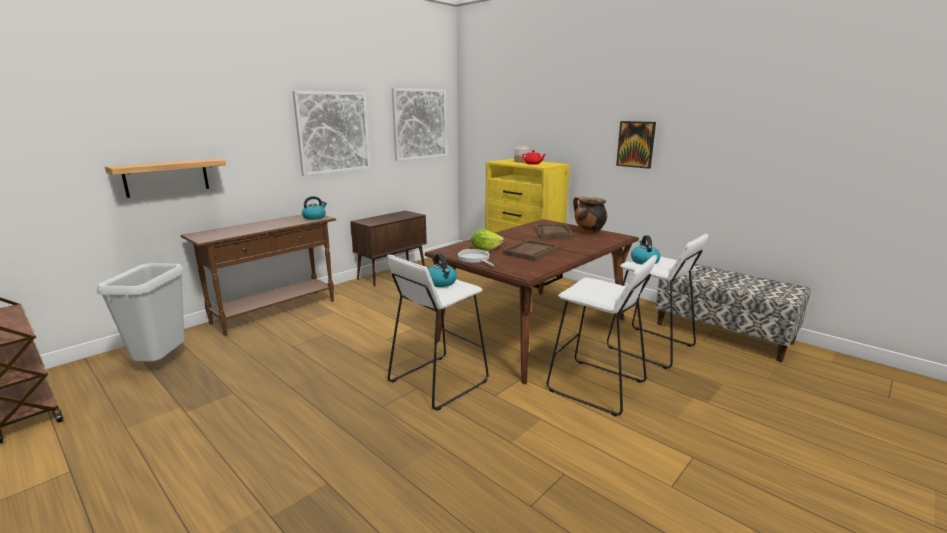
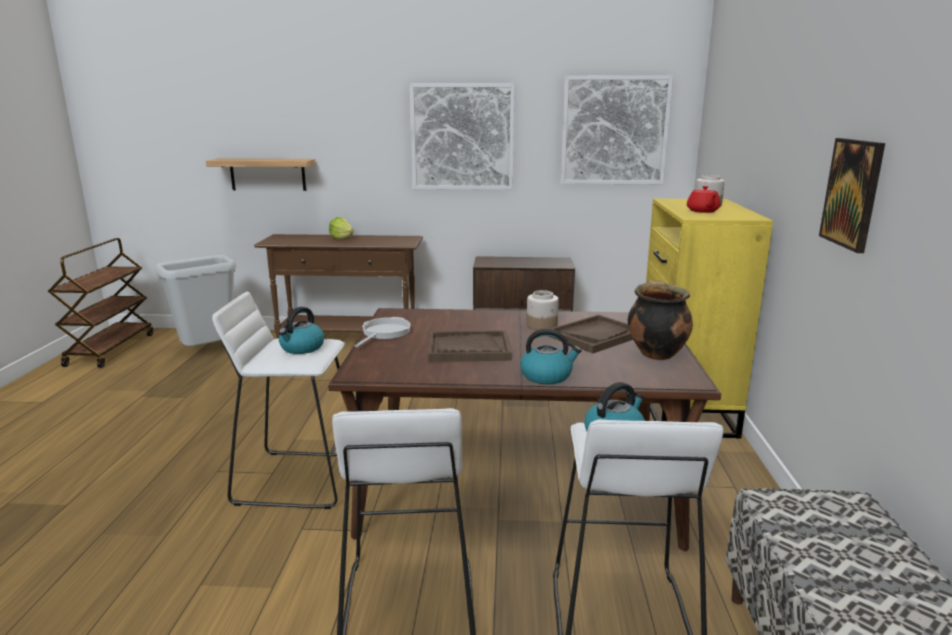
camera: 50 degrees right, 0 degrees up
kettle [302,196,327,220] -> kettle moved to [520,329,582,384]
lettuce [471,229,504,251] -> lettuce moved to [329,217,354,239]
none -> jar [527,290,559,330]

